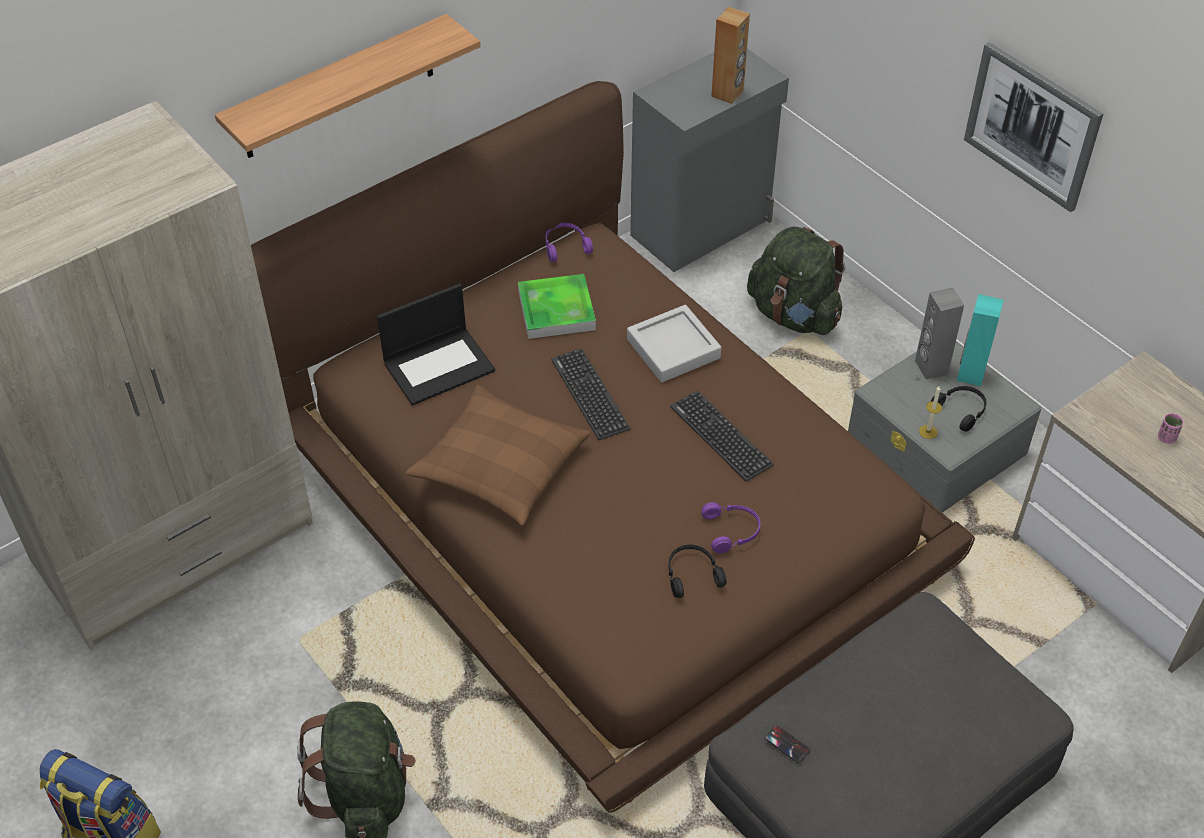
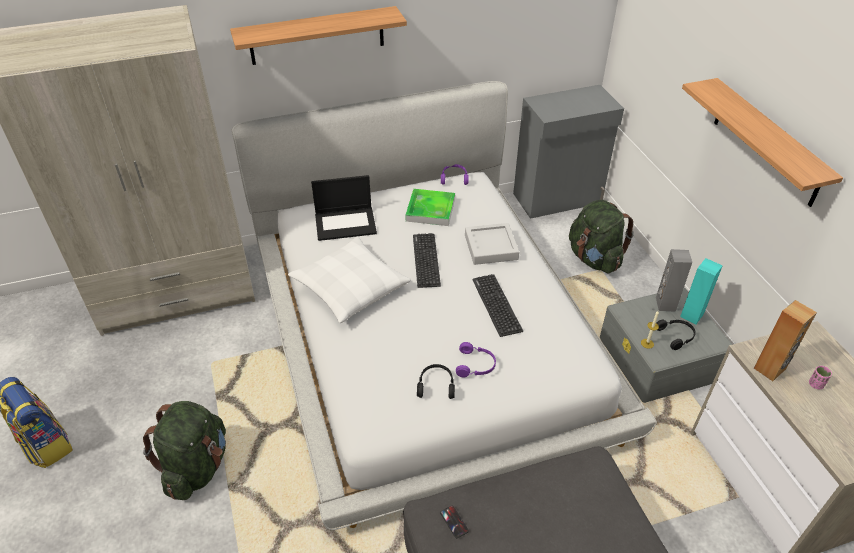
camera: 20 degrees right, 5 degrees down
brown bed [251,81,975,812] -> white bed [232,81,657,530]
brown pillow [406,385,590,526] -> white pillow [288,236,411,323]
brown speaker [711,7,750,104] -> brown speaker moved to [754,300,817,381]
picture [964,42,1103,212] -> shelf [682,78,843,207]

